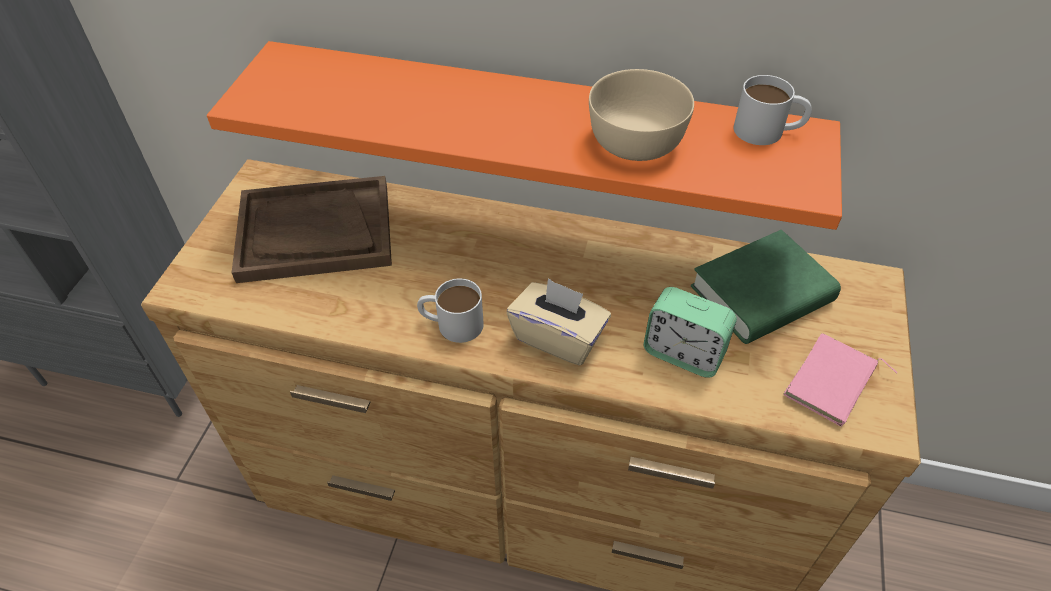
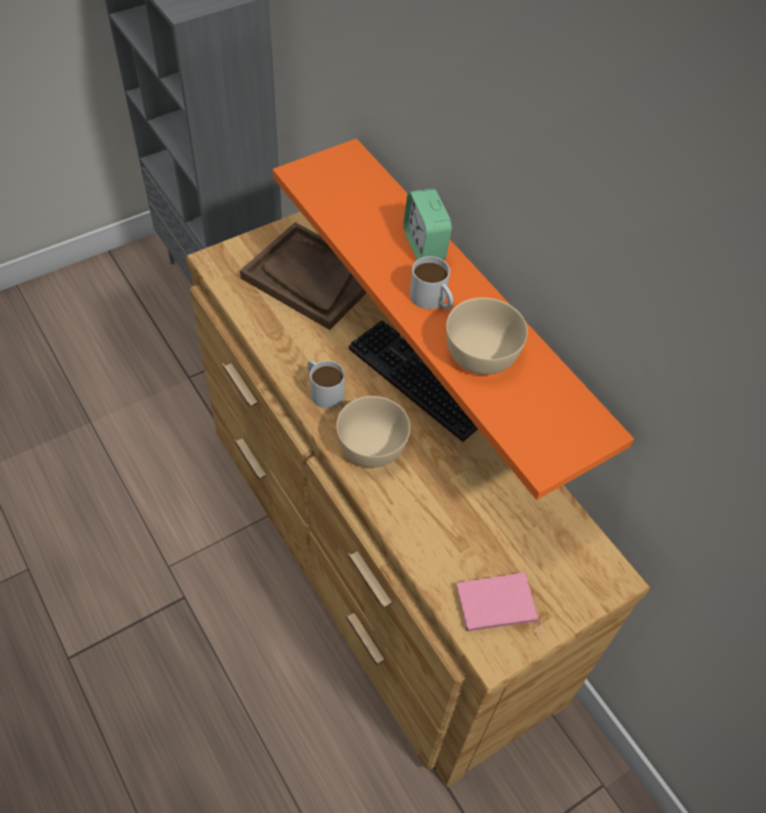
camera: 40 degrees right, 5 degrees up
beige tissue box [507,278,611,365] -> beige bowl [336,396,410,467]
alarm clock [643,287,737,378] -> alarm clock moved to [404,188,452,260]
green book [691,230,841,344] -> none
white mug [734,75,812,145] -> white mug moved to [410,256,453,310]
none -> keyboard [349,320,478,442]

